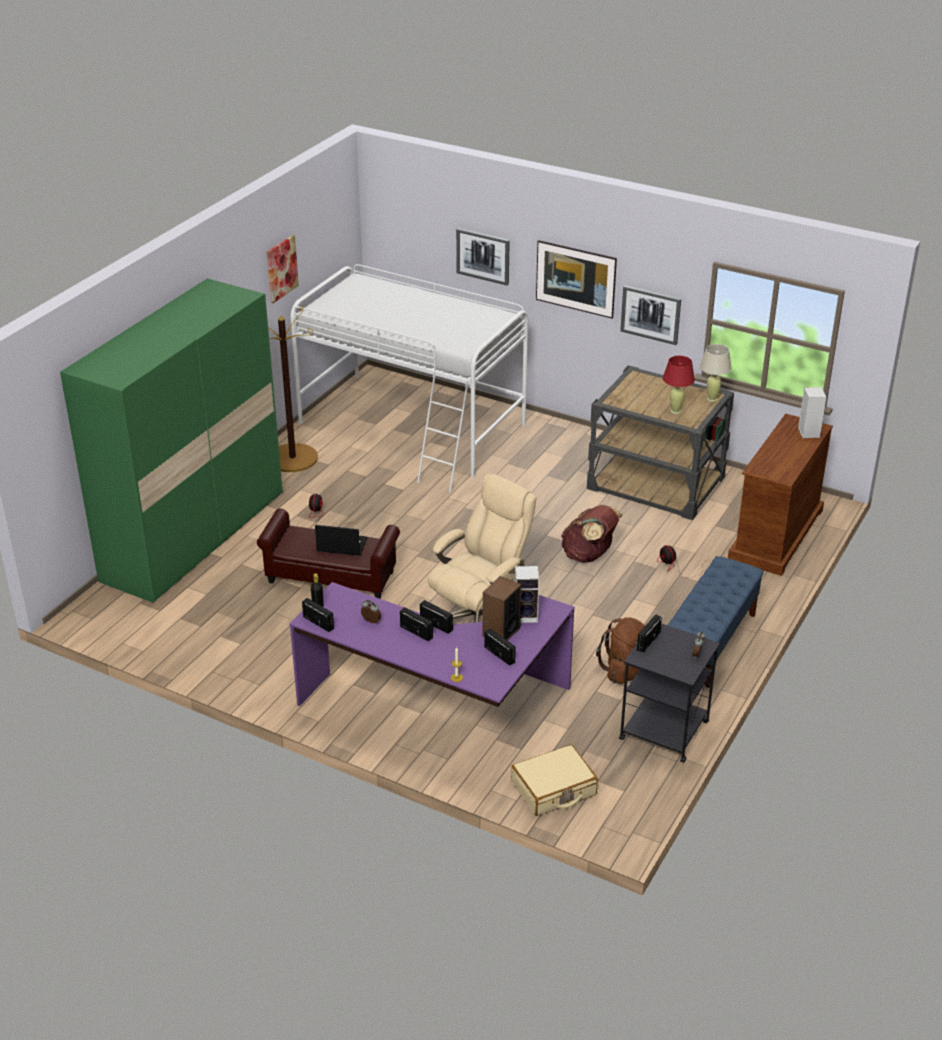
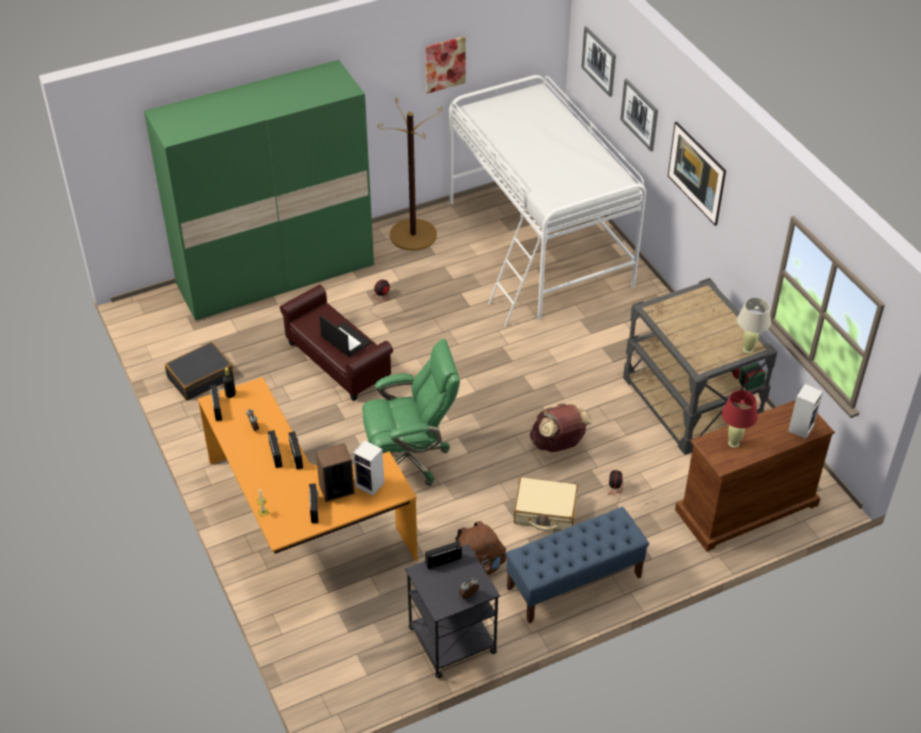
camera: 35 degrees right, 10 degrees up
purple desk [289,582,575,707] -> orange desk [198,377,418,561]
beige office chair [427,474,537,622] -> green office chair [362,339,460,486]
beige suitcase [511,745,598,816] -> beige suitcase moved to [514,477,578,531]
picture [620,285,681,345] -> picture moved to [581,26,616,97]
red table lamp [663,356,695,414] -> red table lamp moved to [722,390,758,448]
none -> black suitcase [165,342,234,401]

